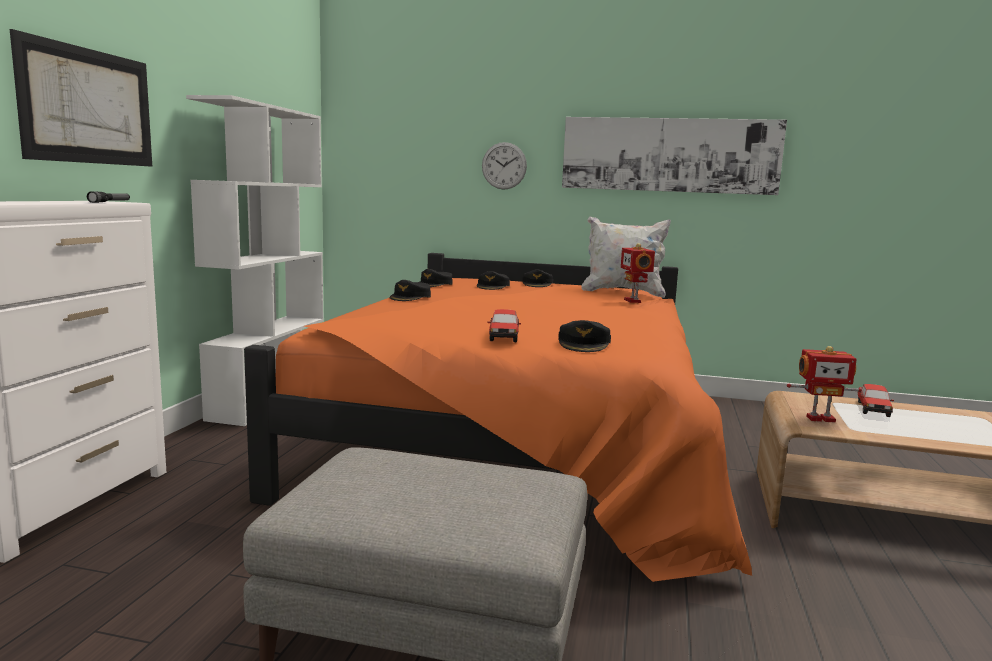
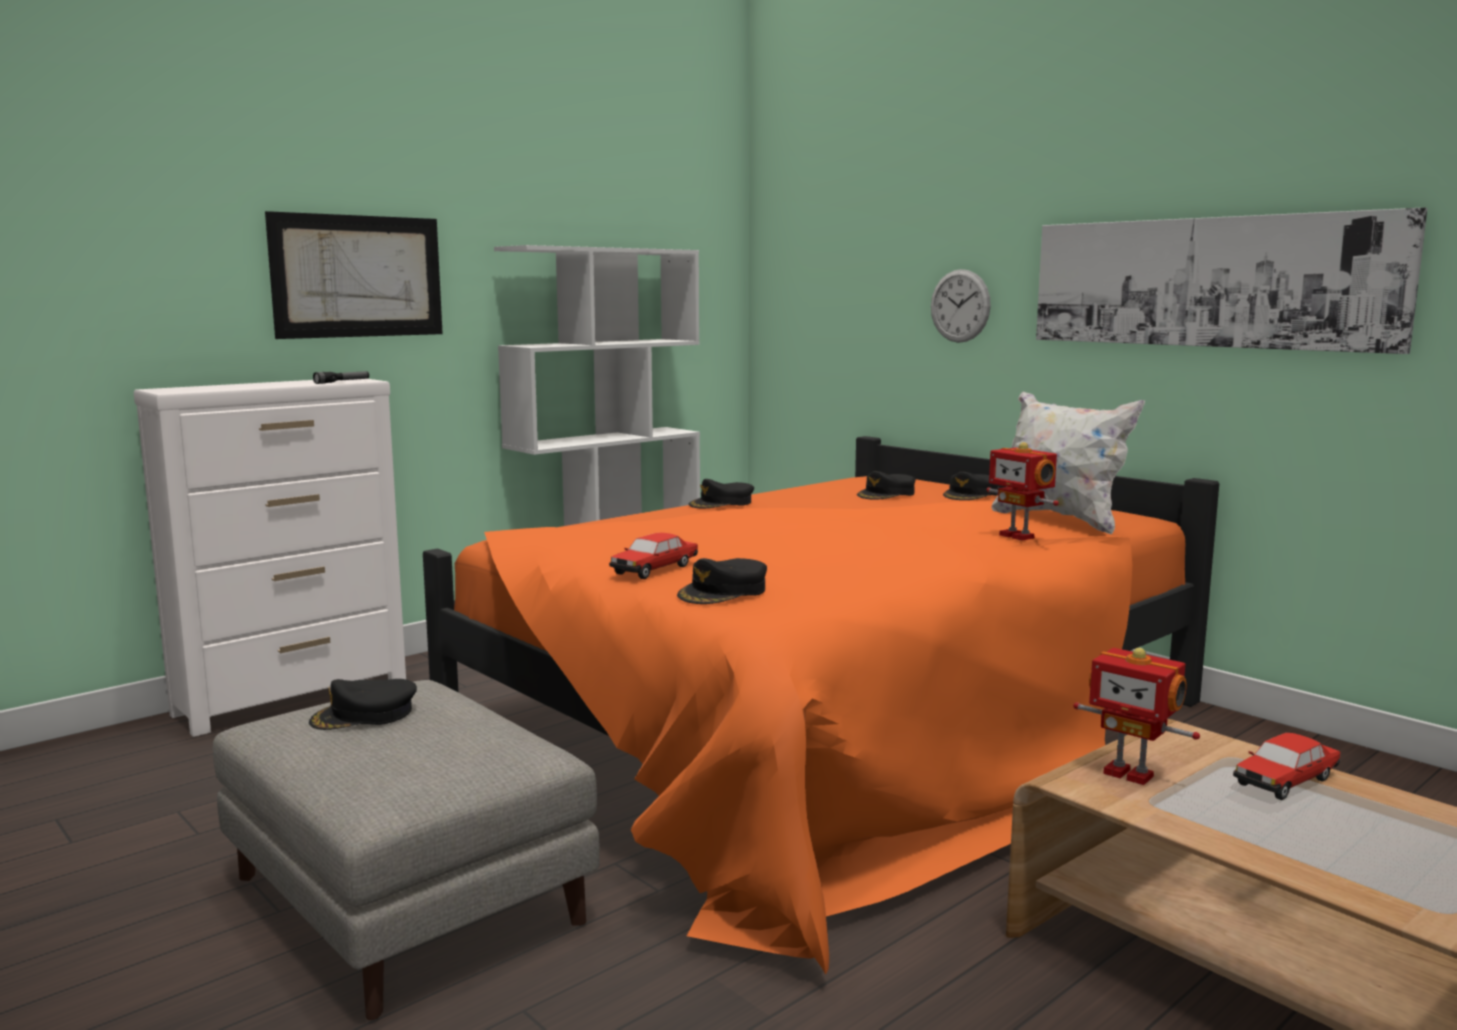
camera: 35 degrees right, 0 degrees up
black cap [420,269,453,287] -> black cap moved to [309,679,417,730]
toy robot [621,243,655,303] -> toy robot turned 60 degrees counterclockwise [987,442,1059,541]

